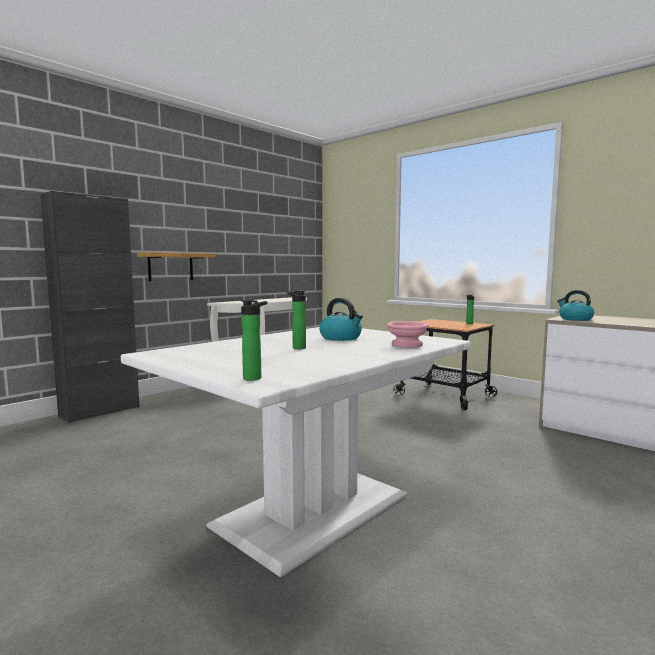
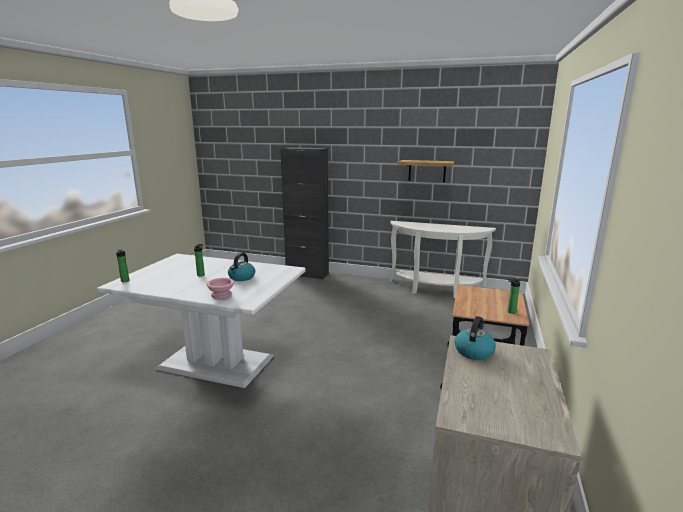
camera: 65 degrees right, 10 degrees up
shelf [137,252,216,281] -> shelf moved to [398,160,455,182]

